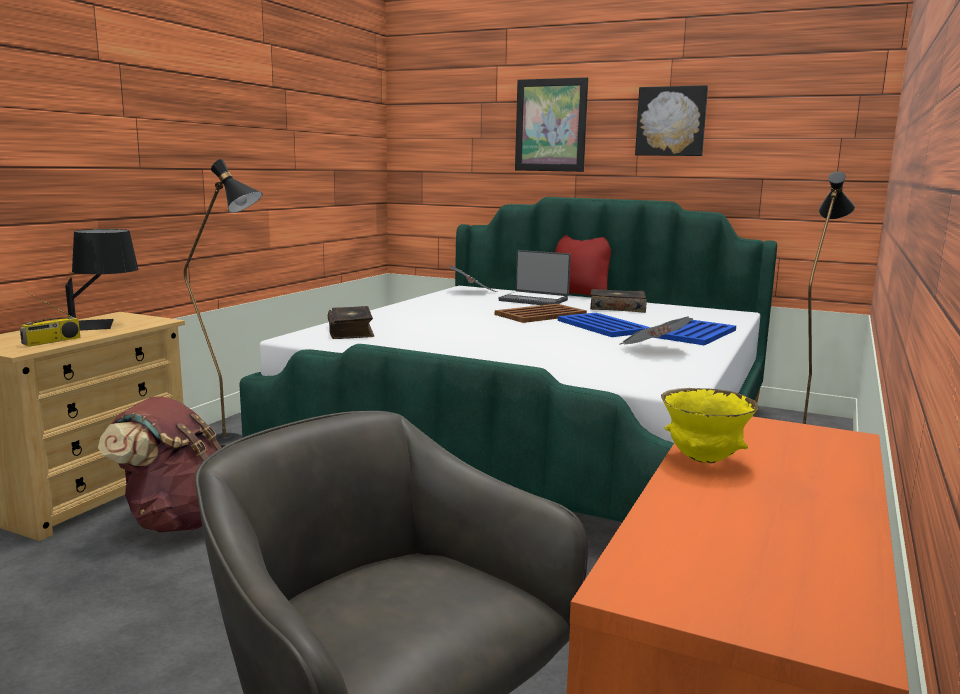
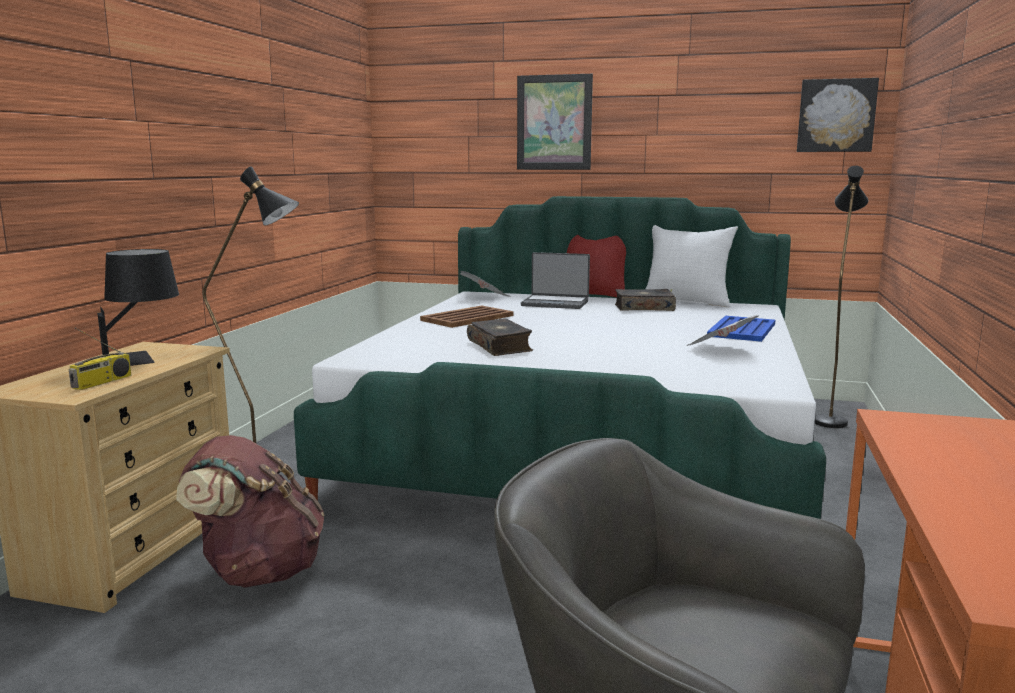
camera: 10 degrees left, 0 degrees up
book [328,306,374,339] -> book moved to [467,318,533,356]
brown tray [495,304,587,323] -> brown tray moved to [420,306,514,328]
blue tray [558,313,650,337] -> none
picture [635,85,708,156] -> picture moved to [797,78,879,152]
yellow bowl [661,388,758,463] -> none
none -> white pillow [645,225,738,307]

